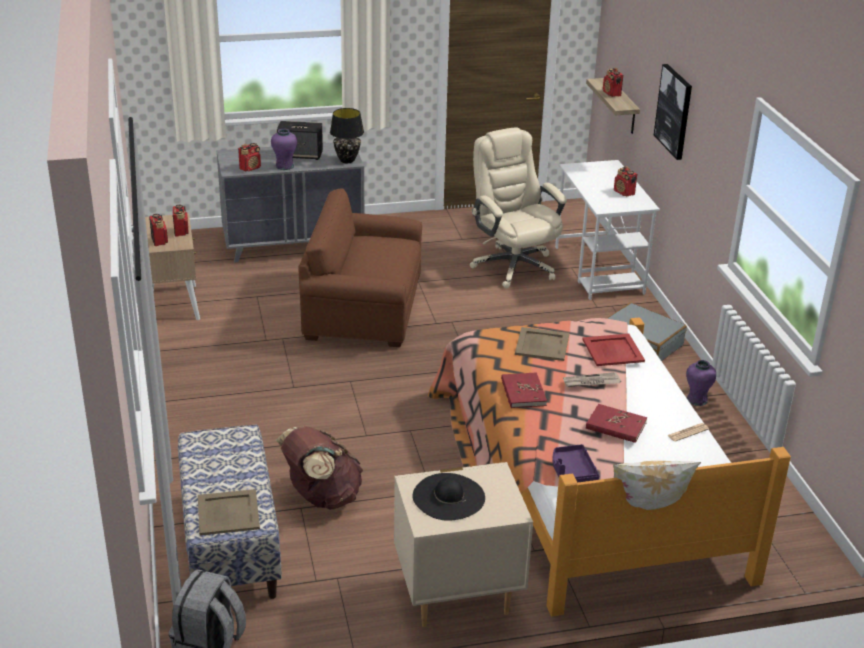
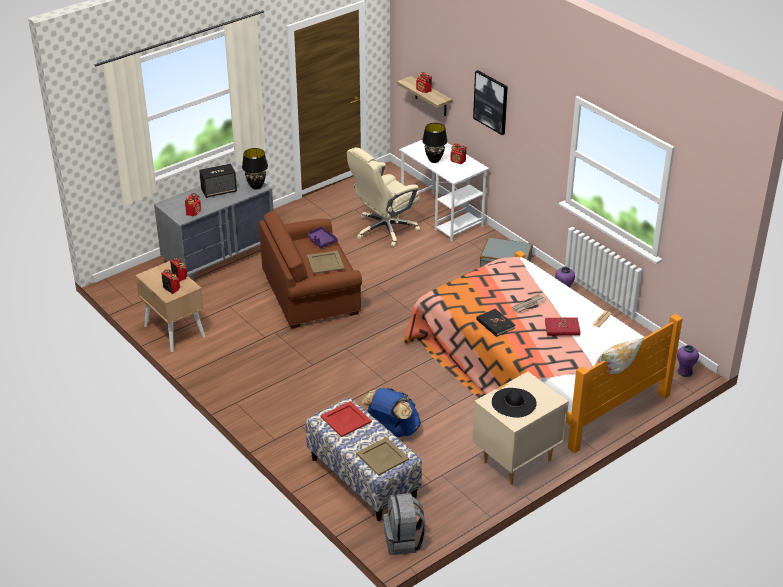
camera: 25 degrees left, 5 degrees up
purple vase [271,129,297,170] -> purple vase moved to [677,345,699,377]
brown backpack [276,426,363,510] -> blue backpack [362,388,421,437]
beige office chair [470,128,567,289] -> beige office chair turned 75 degrees counterclockwise [347,147,420,247]
red book [501,372,547,408] -> black book [476,309,515,337]
beige tray [515,327,569,361] -> beige tray moved to [307,250,345,274]
purple tray [552,444,600,482] -> purple tray moved to [308,226,338,248]
red tray [582,334,645,366] -> red tray moved to [320,401,372,437]
none -> black table lamp [422,123,447,163]

